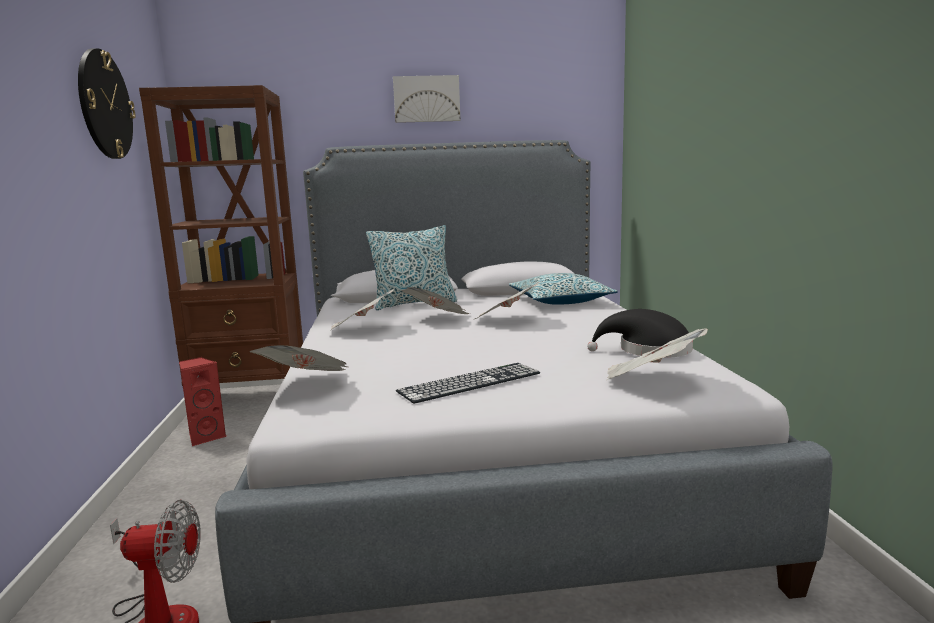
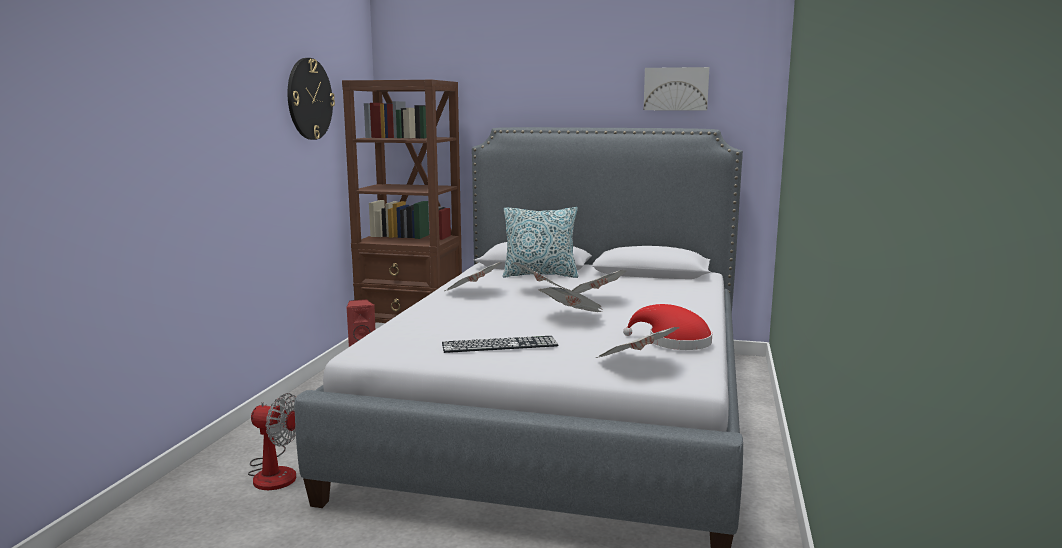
camera: 20 degrees right, 0 degrees up
newspaper [250,345,347,371] -> newspaper moved to [538,287,604,312]
picture [393,75,460,123] -> picture moved to [644,67,709,110]
pillow [509,273,618,305] -> none
black hat [587,309,693,358] -> red hat [623,304,712,350]

